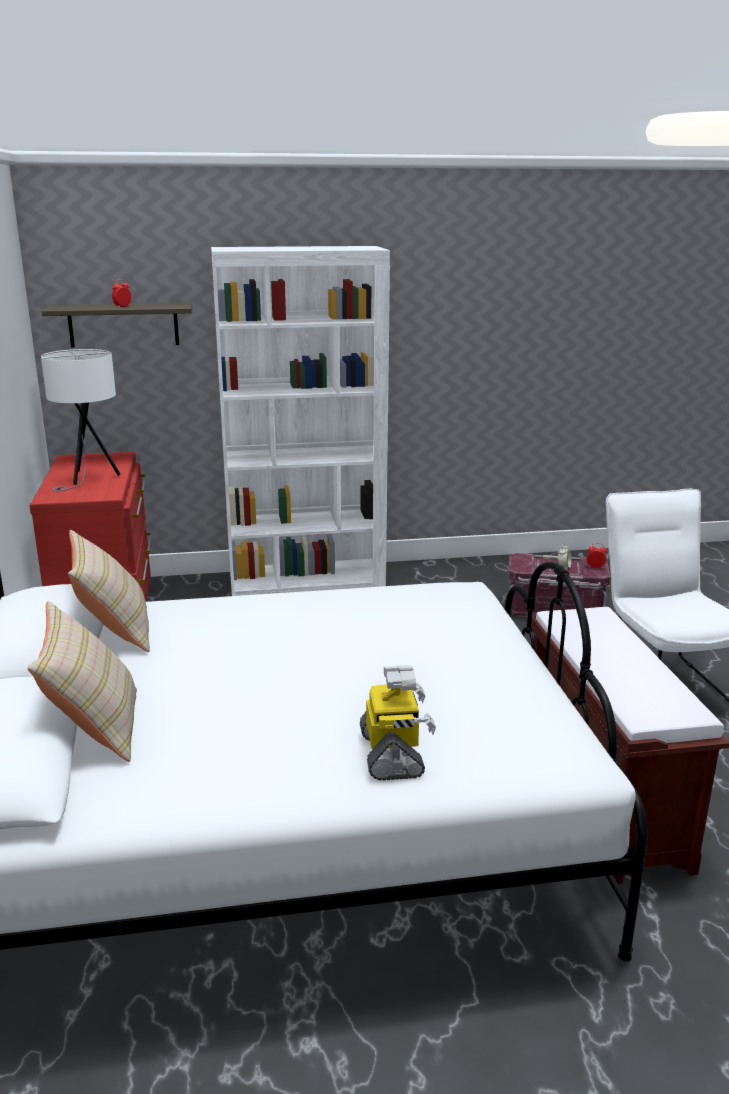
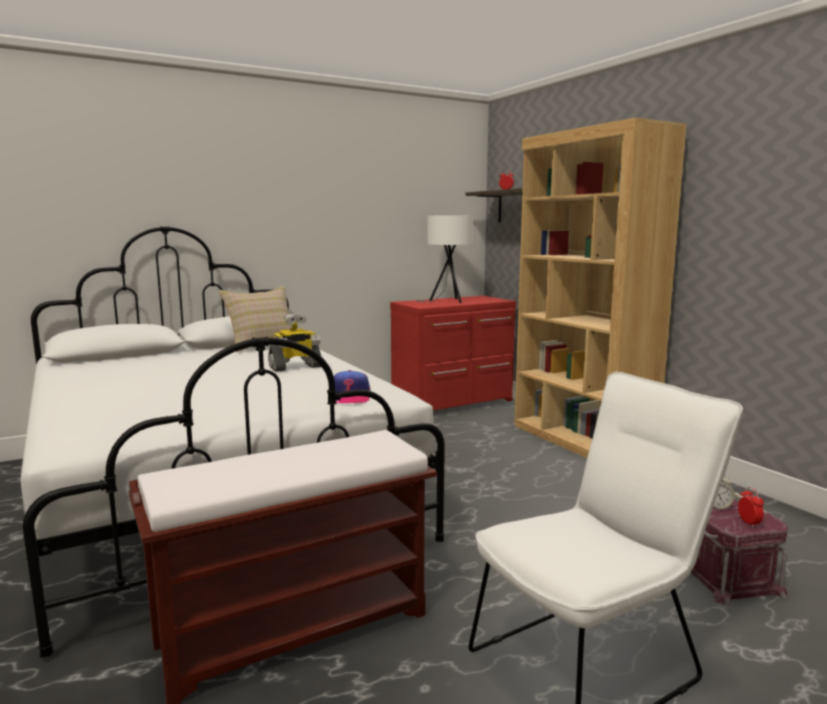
camera: 70 degrees right, 10 degrees down
beige pillow [27,601,137,762] -> none
white bookcase [211,246,390,596] -> brown bookcase [514,118,687,458]
toy robot [360,665,436,780] -> toy robot moved to [268,313,321,372]
none -> cap [334,370,370,403]

